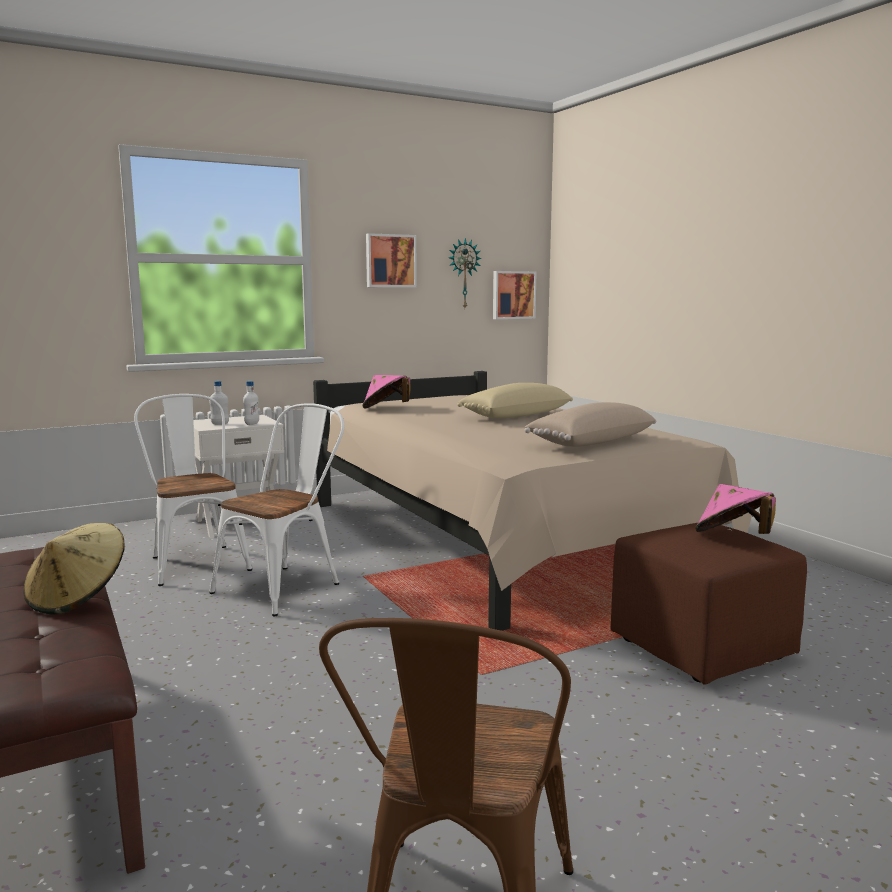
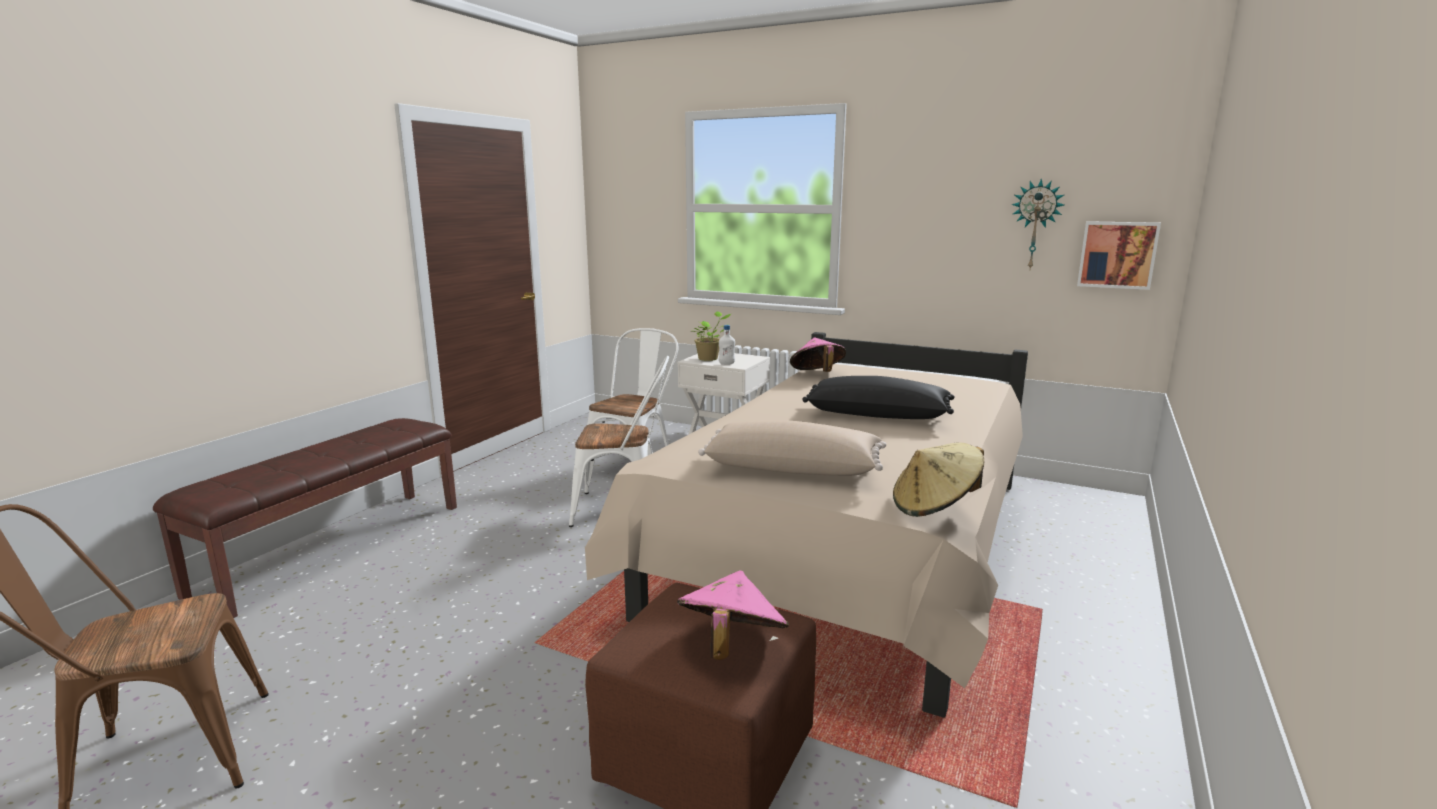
camera: 55 degrees right, 5 degrees up
beige hat [23,523,125,615] -> beige hat moved to [893,443,985,517]
white bottle [209,381,229,425] -> potted plant [692,311,731,361]
picture [366,233,417,287] -> none
beige pillow [457,383,573,418] -> black pillow [802,376,955,419]

